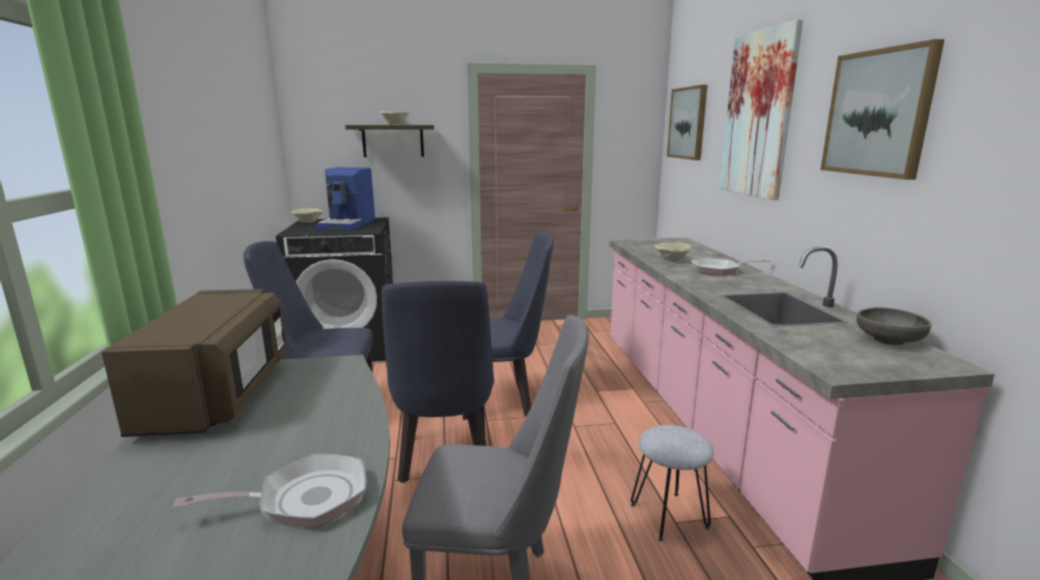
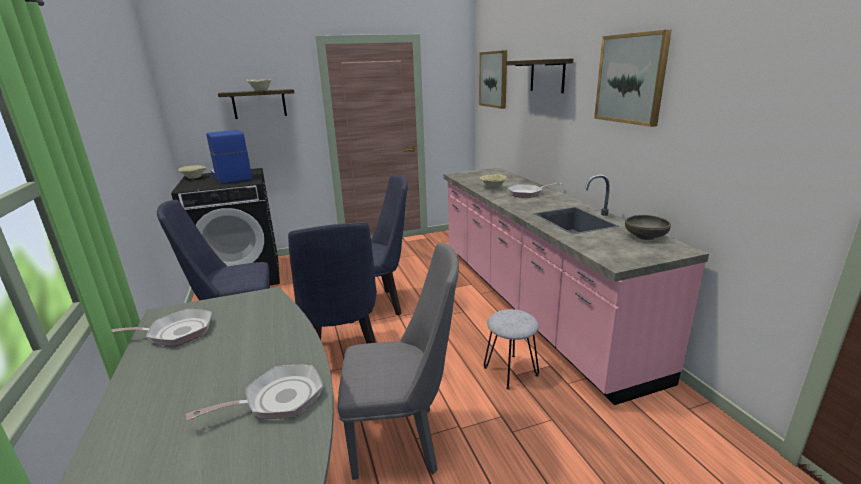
camera: 10 degrees left, 5 degrees up
brown microwave [101,289,287,437] -> frying pan [111,309,212,346]
coffee machine [316,167,375,231] -> coffee machine turned 150 degrees clockwise [206,130,252,184]
picture [719,19,803,200] -> shelf [506,58,573,93]

